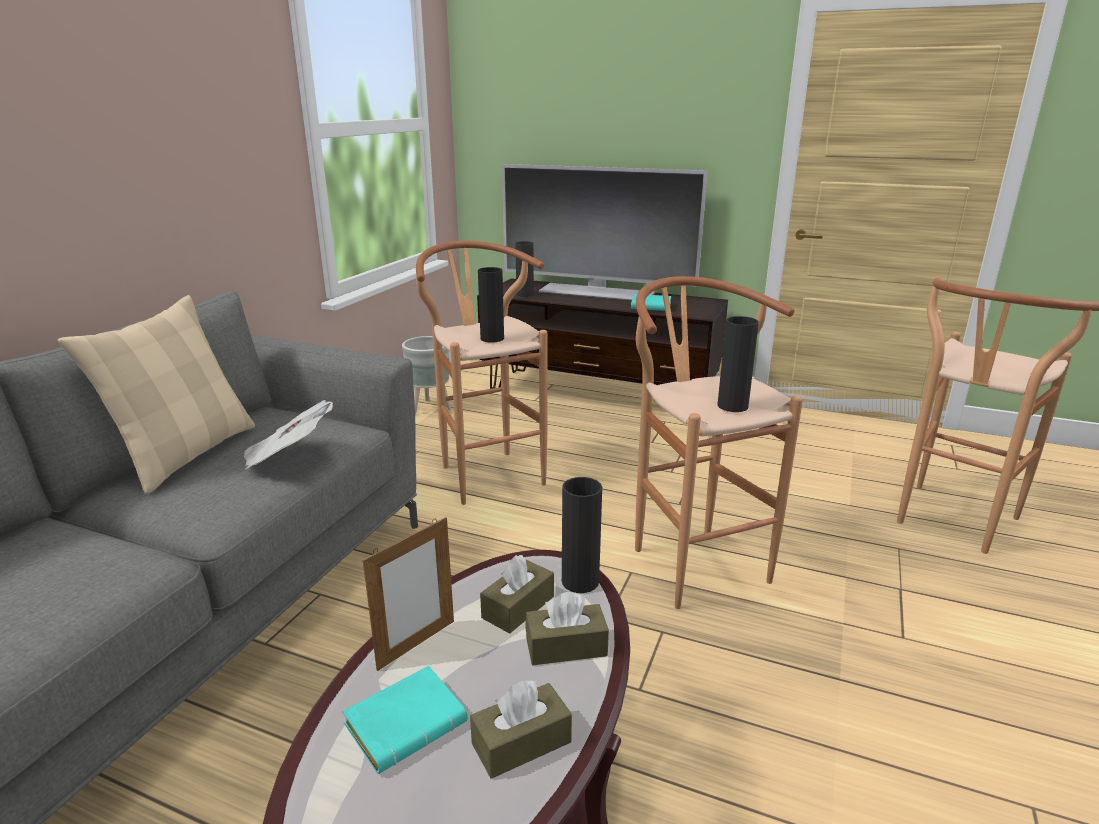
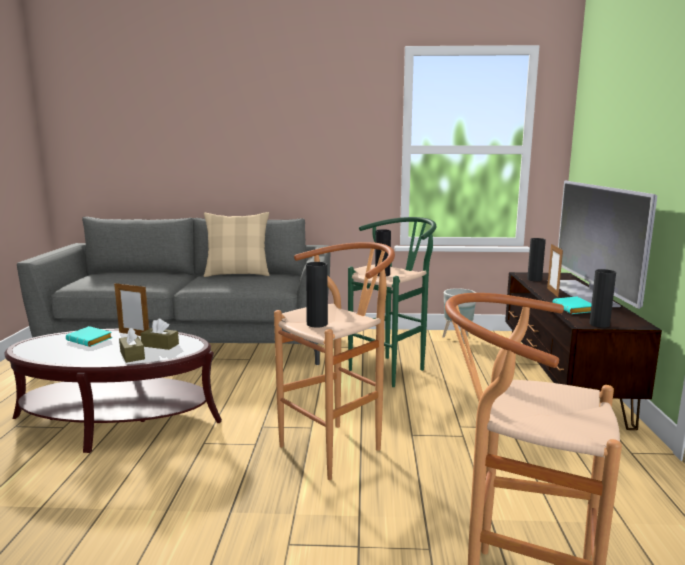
camera: 70 degrees right, 10 degrees down
newspaper [244,400,333,470] -> none
brown stool [416,241,548,505] -> green stool [348,217,436,387]
brown tissue box [470,680,572,779] -> none
black vase [562,477,602,593] -> black vase moved to [589,269,616,328]
none -> picture frame [547,244,563,297]

